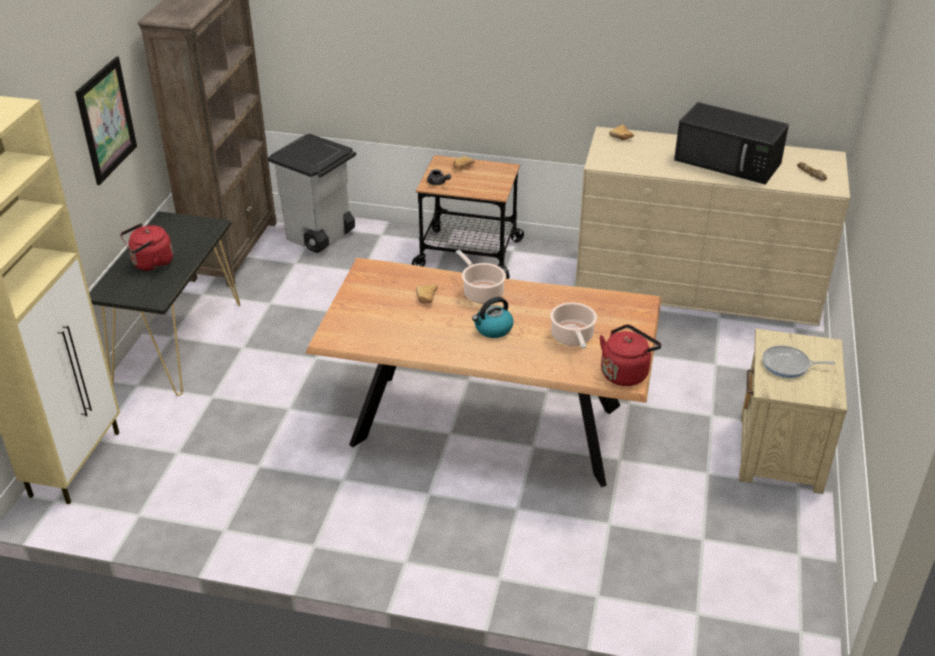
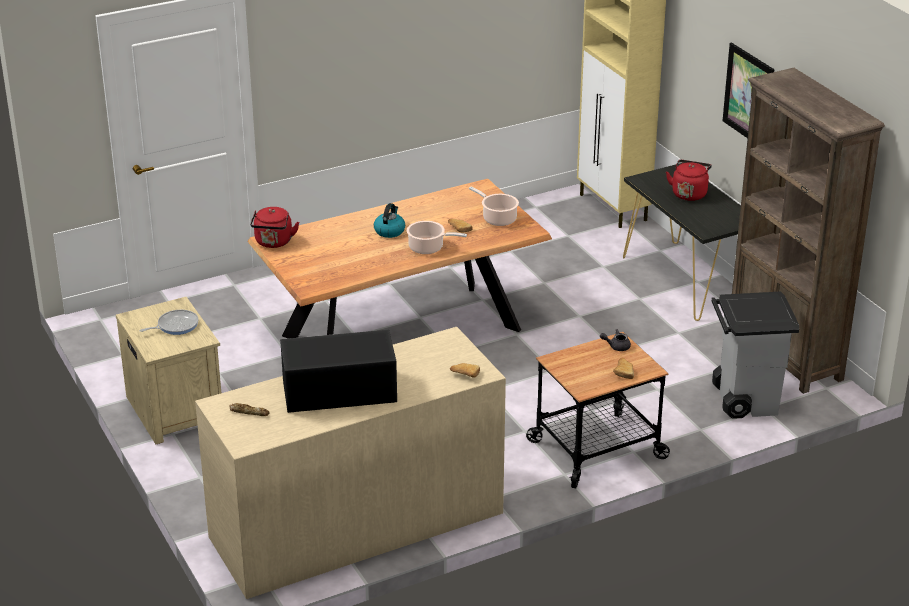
camera: 140 degrees right, 5 degrees down
cooking pot [550,302,597,348] -> cooking pot moved to [469,187,519,226]

